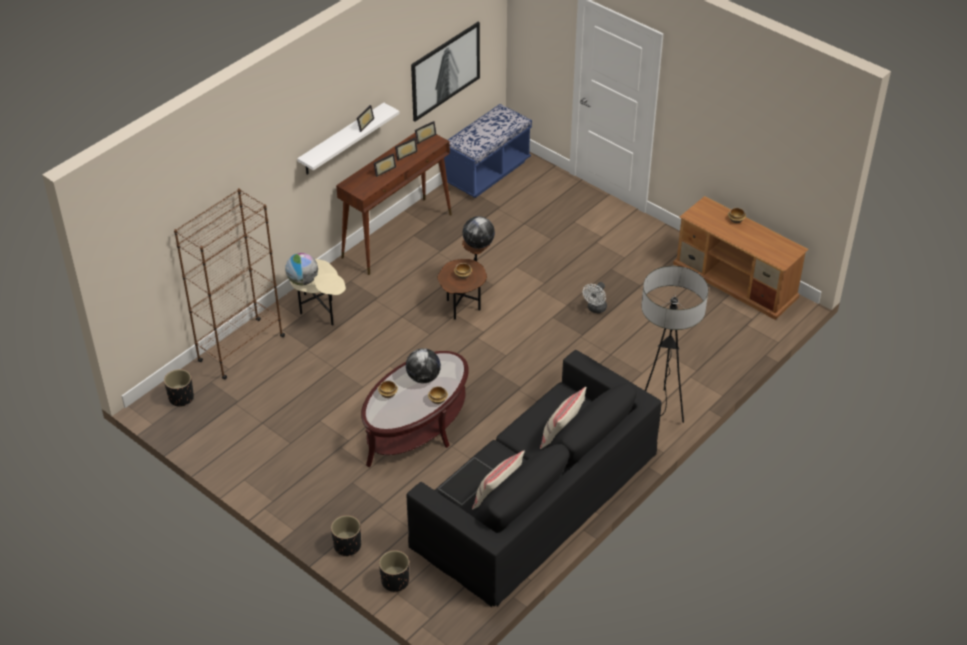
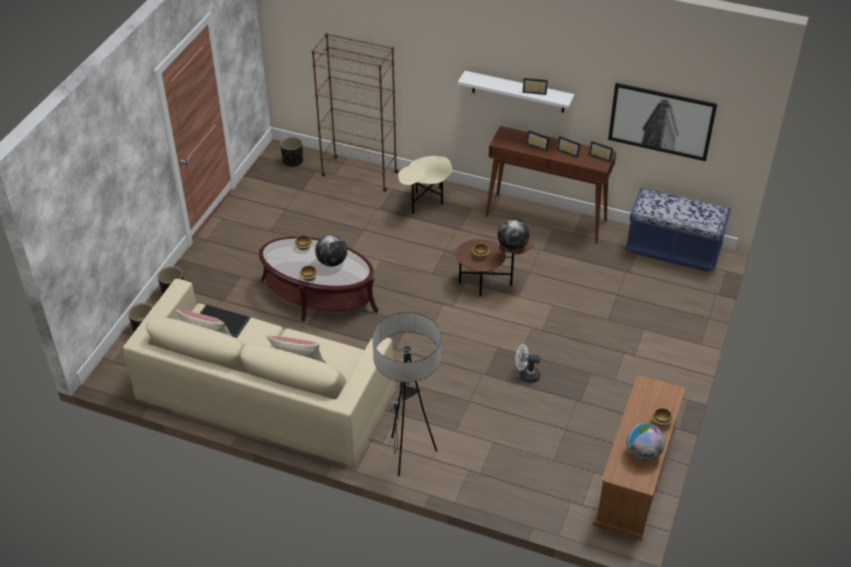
camera: 70 degrees right, 0 degrees up
globe [285,253,318,285] -> globe moved to [626,423,665,462]
black sofa [407,350,662,607] -> beige sofa [123,279,395,466]

